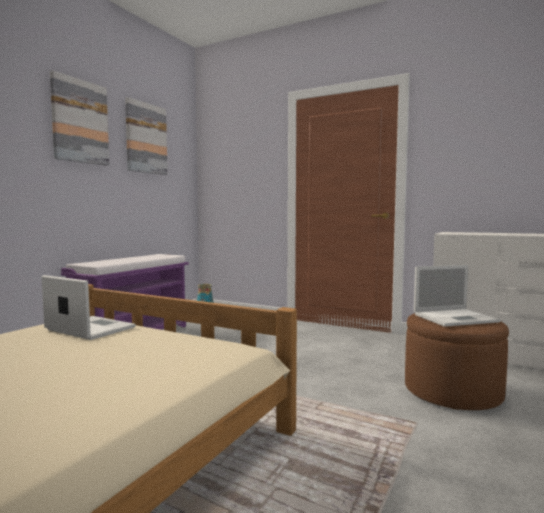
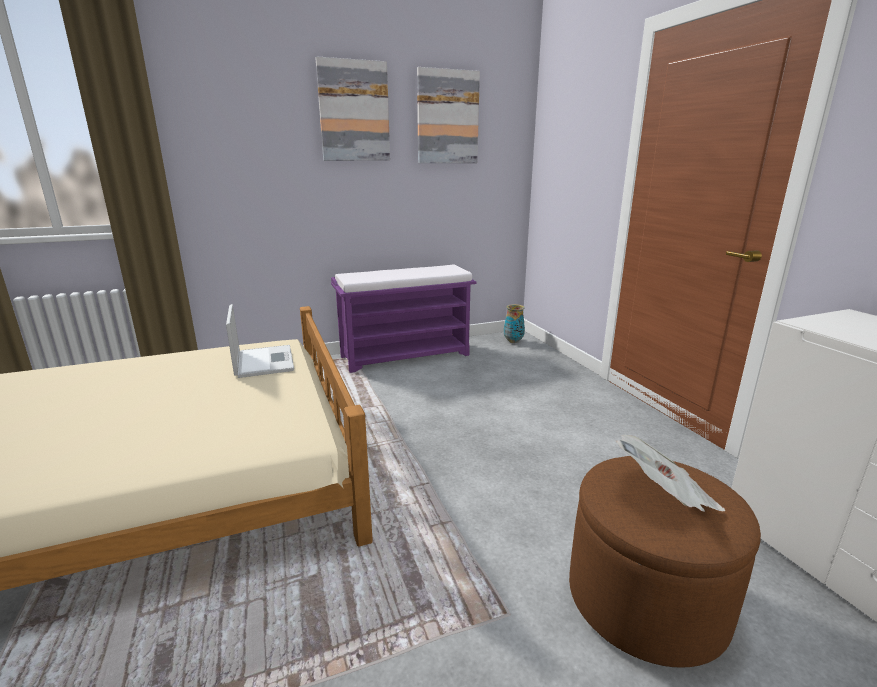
camera: 40 degrees right, 15 degrees up
laptop [414,265,501,327] -> newspaper [616,435,725,512]

